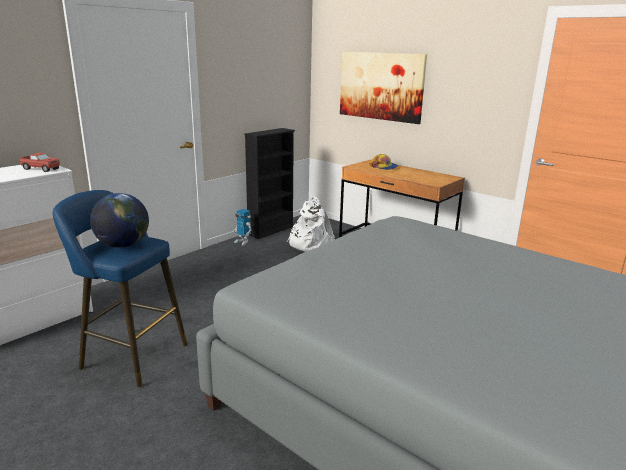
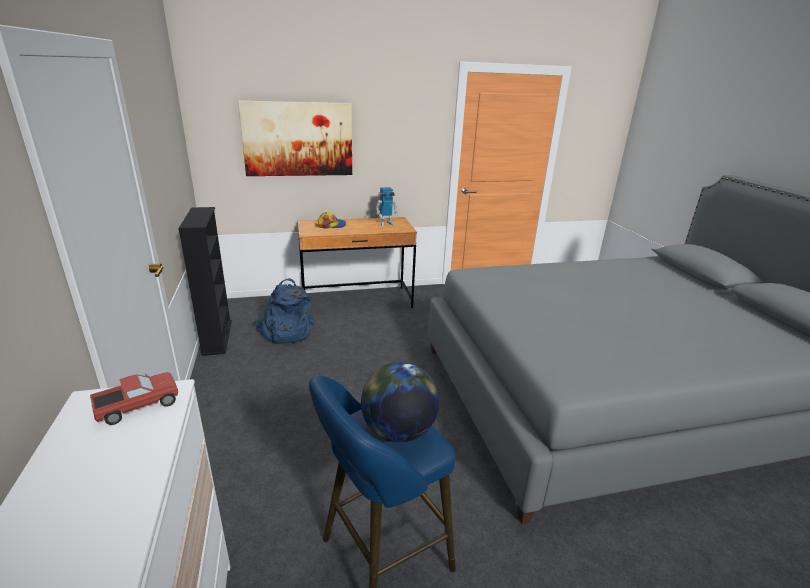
camera: 55 degrees left, 5 degrees up
toy robot [234,209,252,246] -> toy robot moved to [376,187,398,226]
white backpack [287,197,335,252] -> blue backpack [255,278,315,344]

